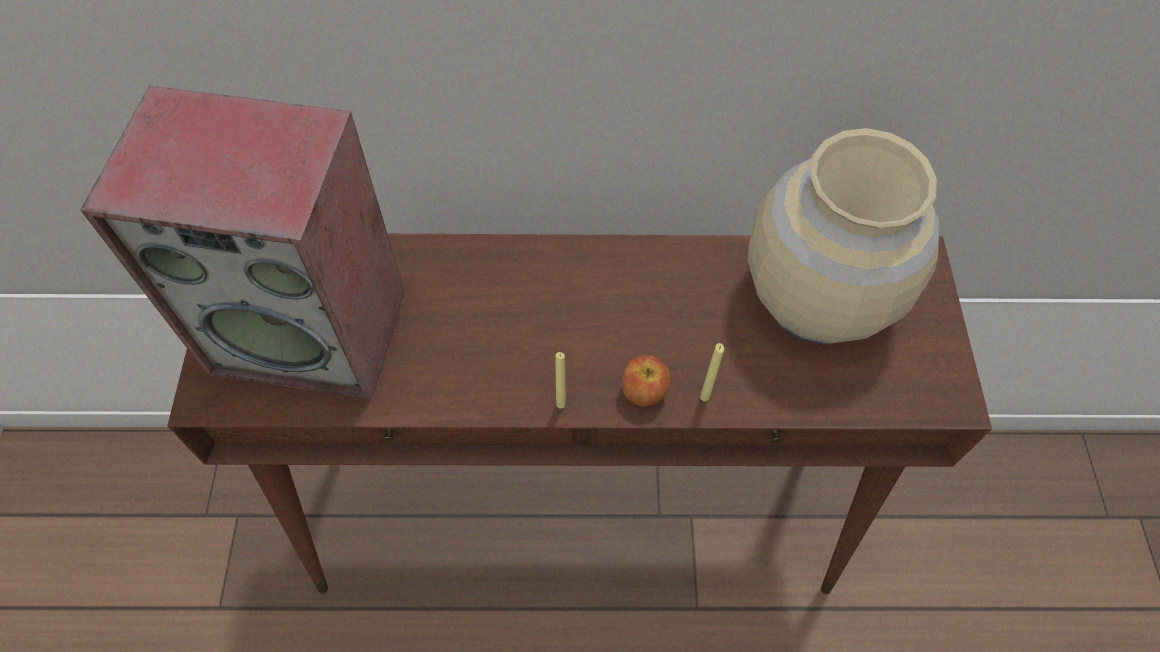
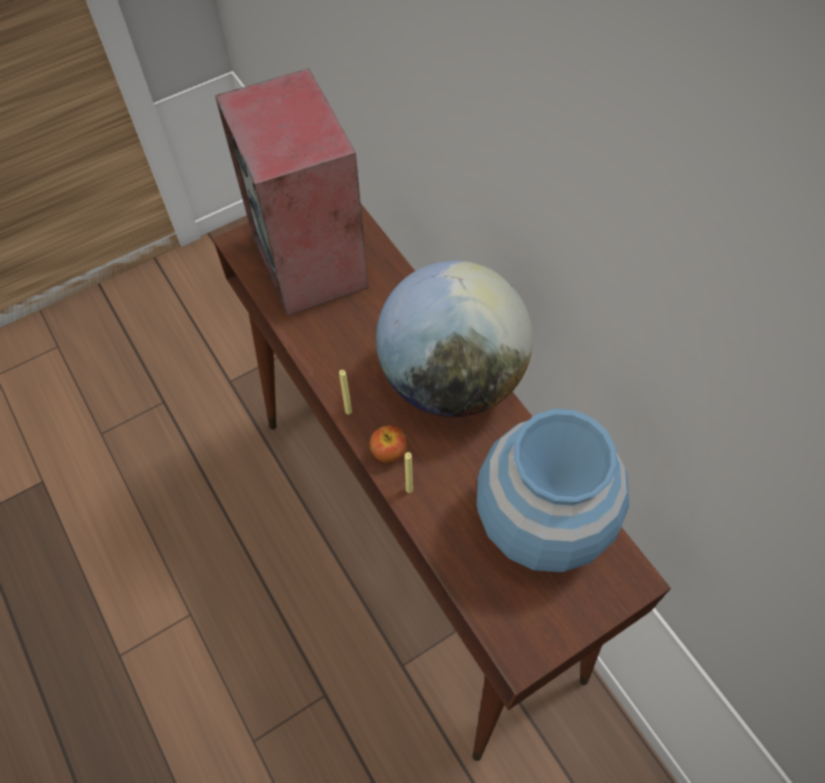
camera: 60 degrees right, 0 degrees up
beige vase [748,128,939,344] -> blue vase [477,409,629,572]
none -> globe [376,260,533,417]

